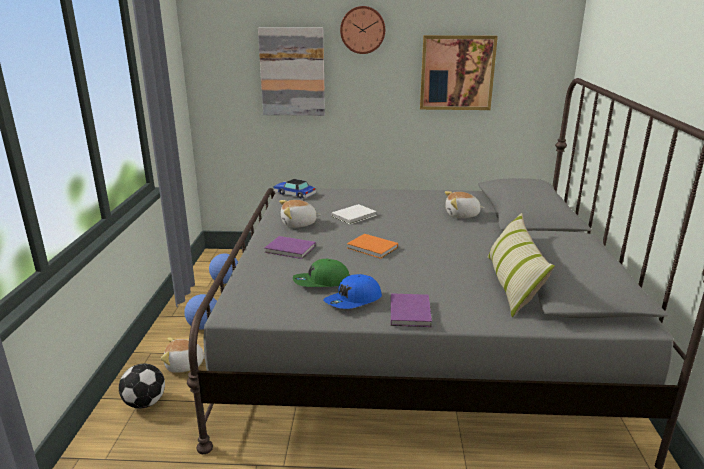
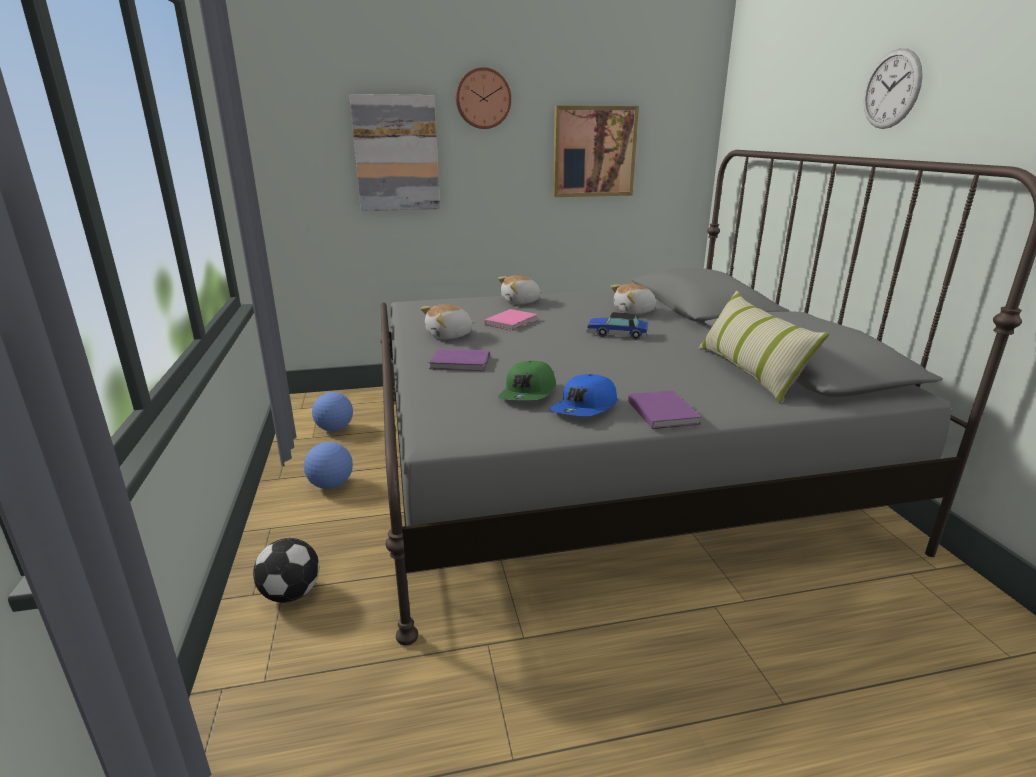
camera: 15 degrees left, 0 degrees up
plush toy [161,338,205,373] -> plush toy moved to [498,275,544,304]
toy car [273,179,316,199] -> toy car moved to [587,312,649,340]
green cap [293,259,349,287] -> green cap turned 45 degrees counterclockwise [498,361,556,400]
white book [332,204,377,224] -> pink book [484,309,538,331]
orange book [347,234,398,259] -> none
none -> wall clock [864,48,923,129]

